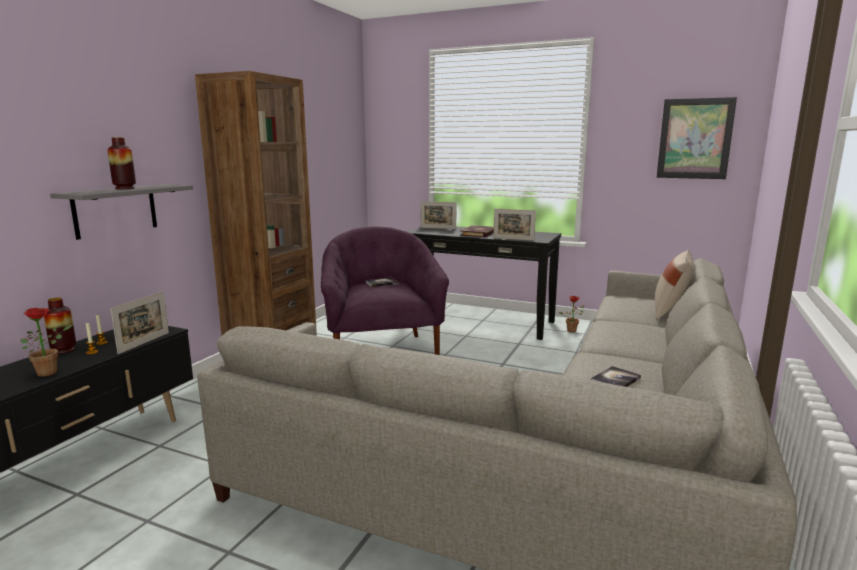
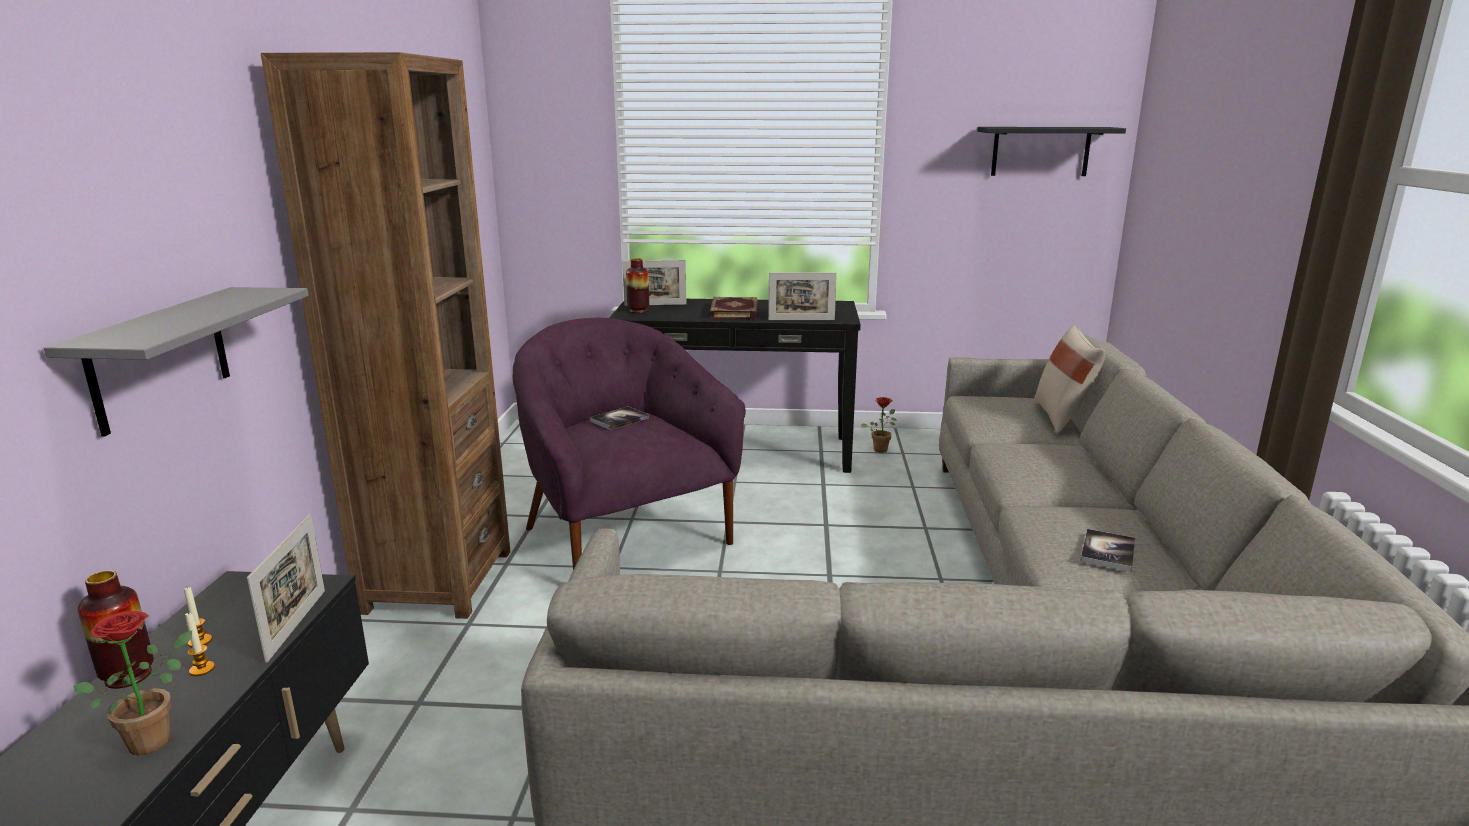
camera: 20 degrees left, 5 degrees up
vase [108,137,136,189] -> vase moved to [626,258,649,313]
picture [657,97,737,179] -> black shelf [977,127,1126,176]

